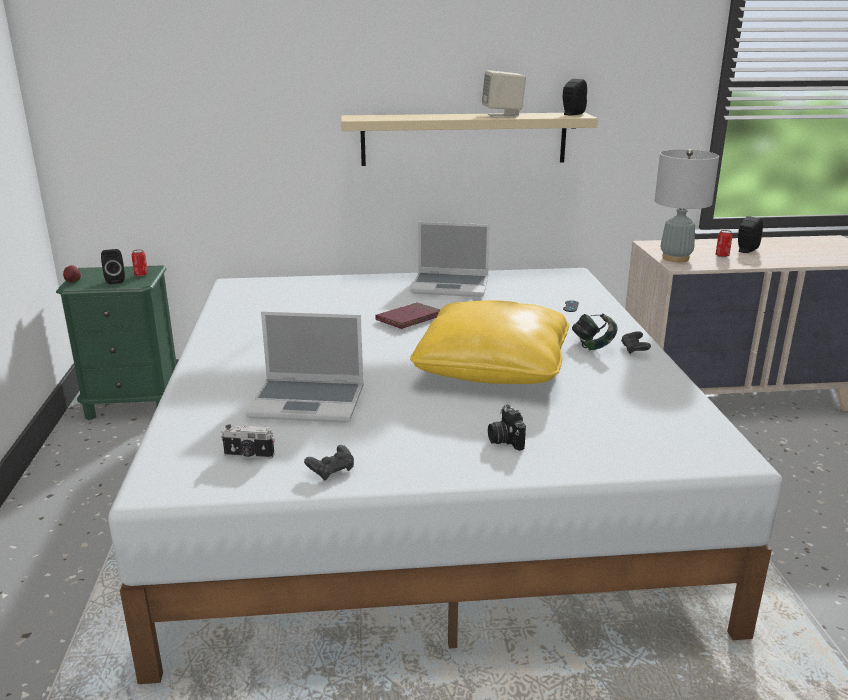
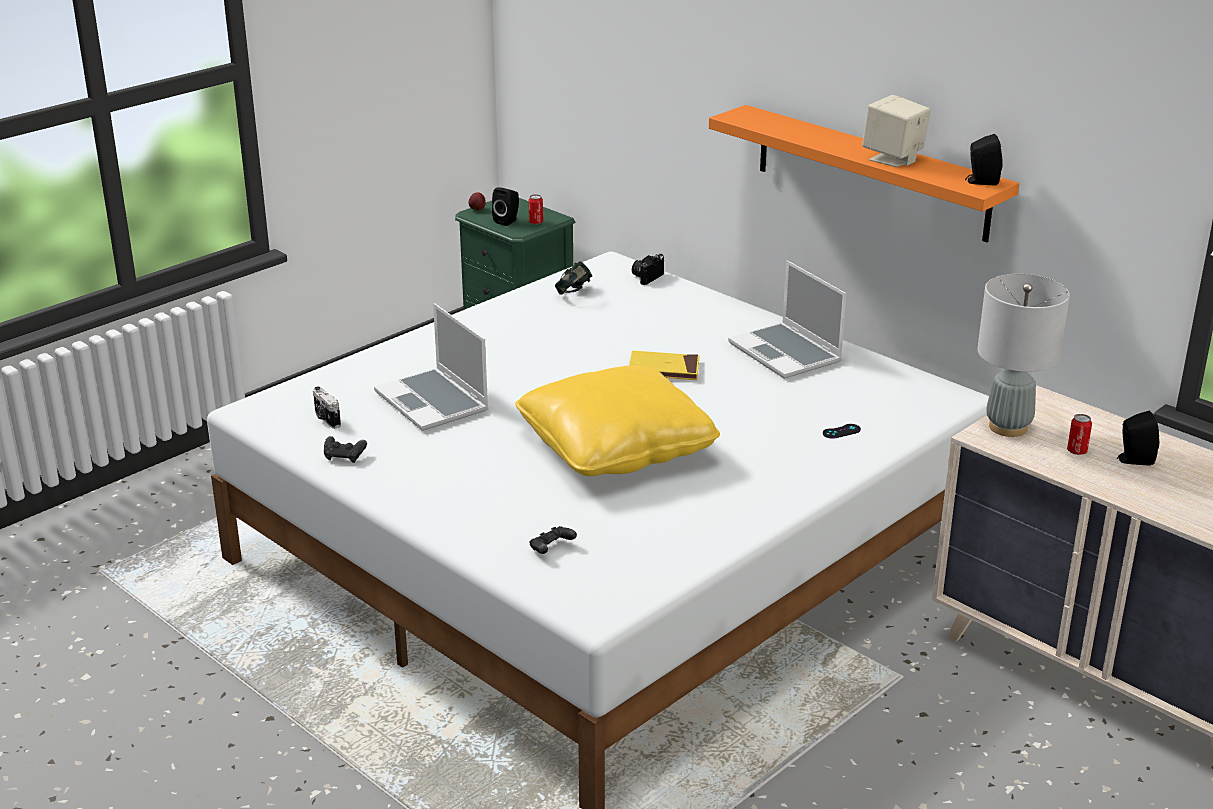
camera: 50 degrees right, 5 degrees up
beige shelf [341,112,598,166] -> orange shelf [709,105,1019,242]
red book [375,302,441,329] -> yellow book [629,351,699,380]
camera [488,405,526,451] -> camera moved to [632,254,664,285]
headphones [572,313,618,350] -> headphones moved to [555,261,592,295]
black game controller [621,331,651,354] -> black game controller moved to [530,526,577,554]

